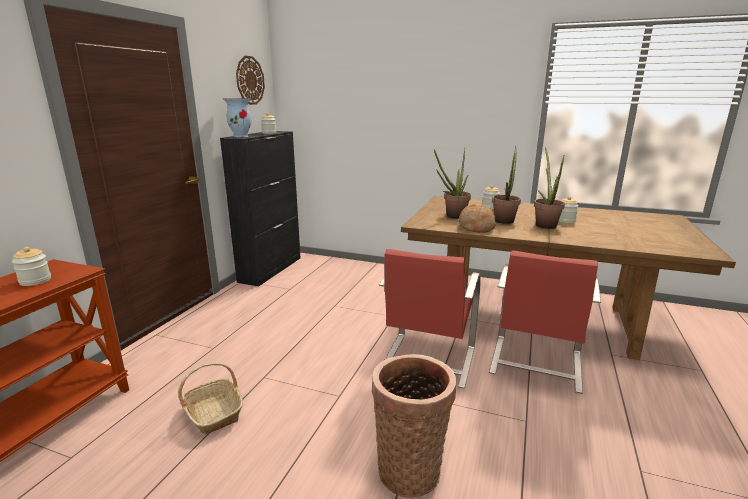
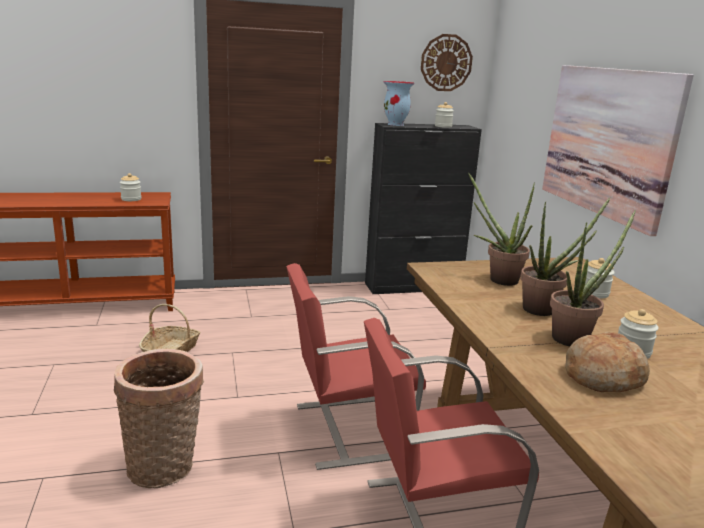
camera: 55 degrees right, 0 degrees up
bread [459,204,495,233] -> bread moved to [565,332,650,392]
none -> picture [542,65,694,236]

